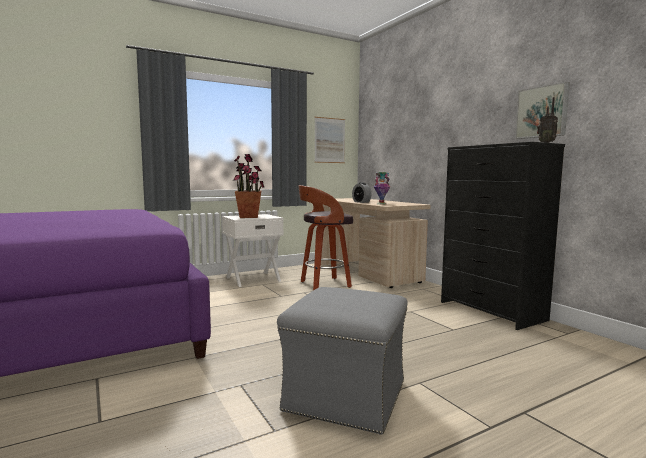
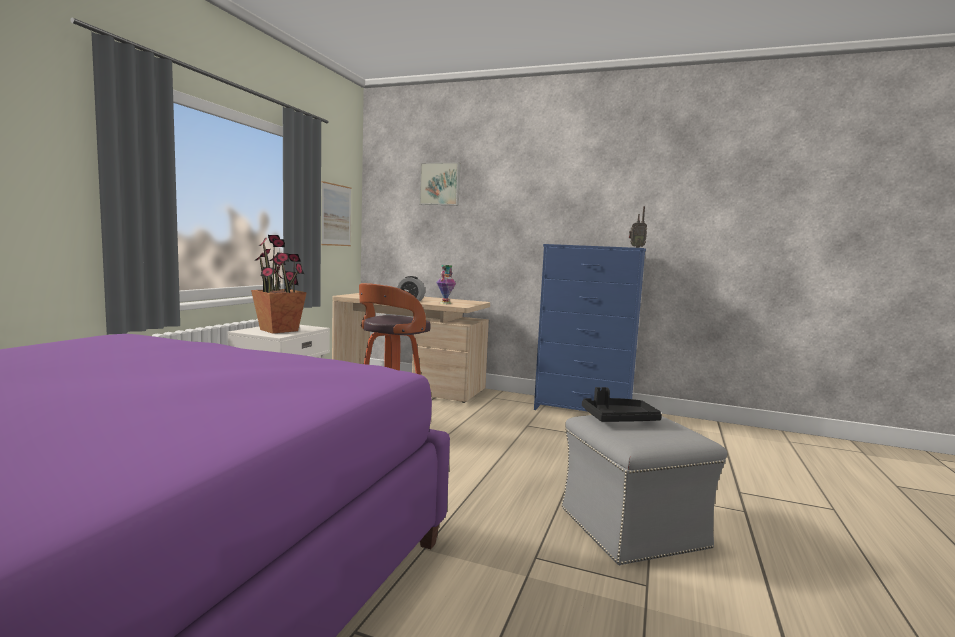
camera: 40 degrees left, 0 degrees up
black dresser [441,142,565,330] -> blue dresser [534,244,646,412]
picture [515,82,570,139] -> picture moved to [419,162,460,205]
none -> black tray [582,387,662,422]

